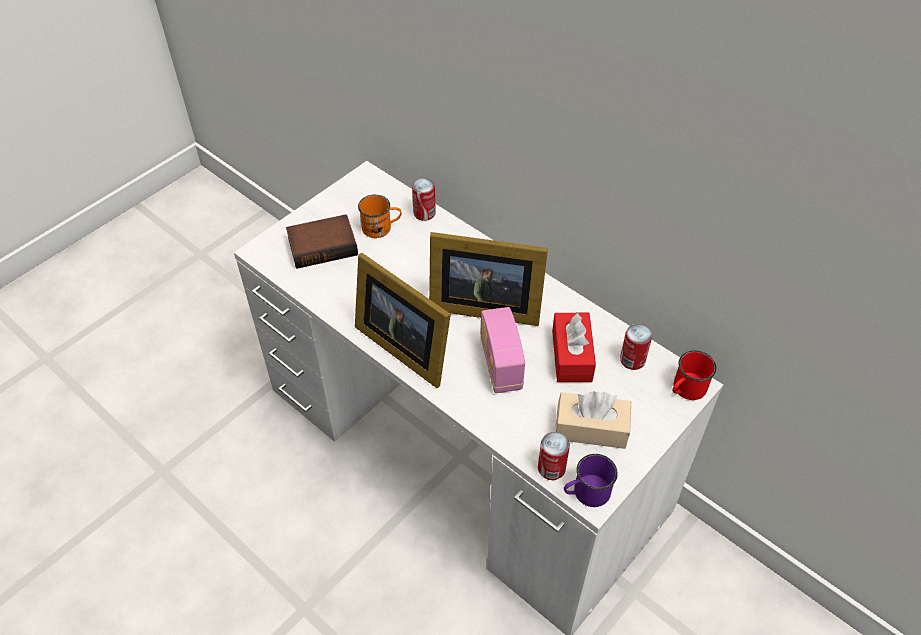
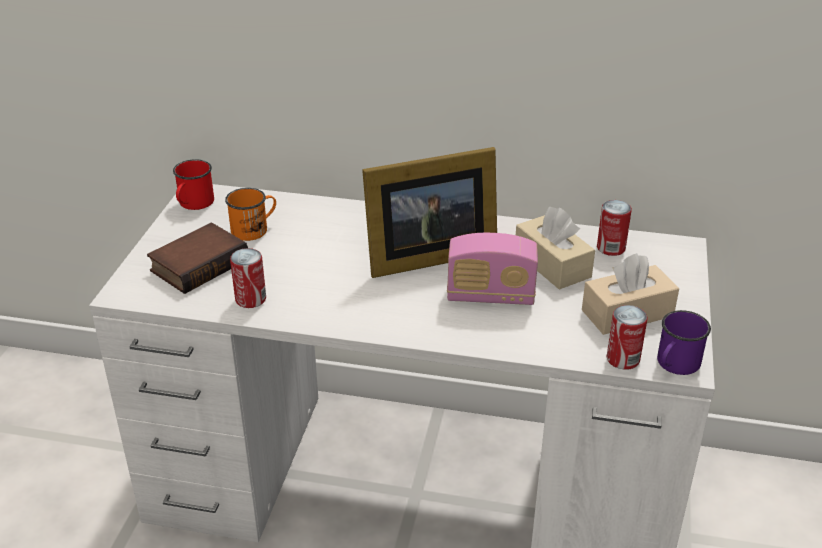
camera: 30 degrees left, 15 degrees down
picture frame [355,252,451,388] -> none
can [412,178,436,221] -> can moved to [230,248,266,308]
radio [480,307,525,393] -> radio turned 45 degrees counterclockwise [447,233,538,305]
red tissue box [552,313,596,382] -> beige tissue box [516,207,595,290]
red mug [672,351,717,400] -> red mug moved to [173,159,214,210]

